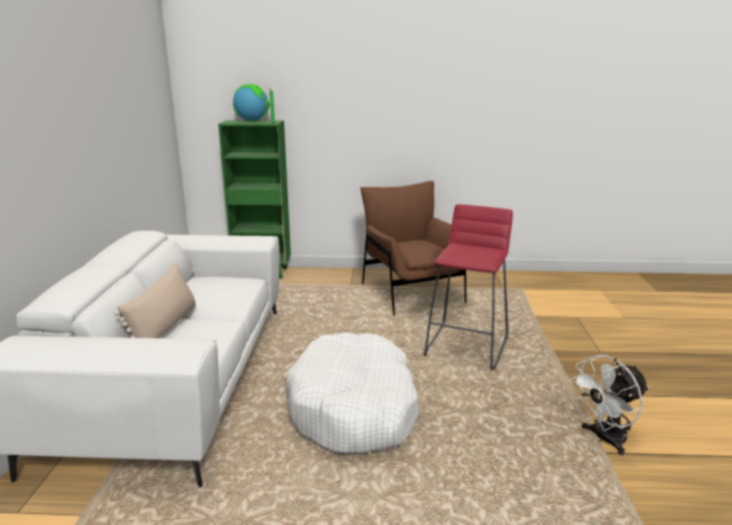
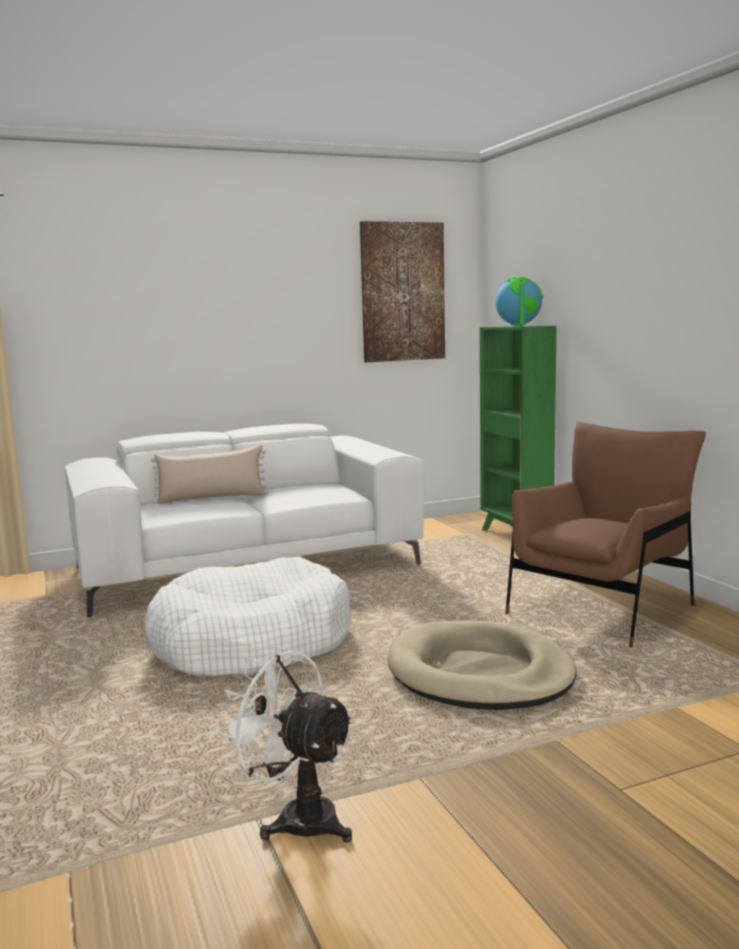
camera: 65 degrees right, 10 degrees down
red stool [424,204,513,370] -> beige dog bed [387,620,577,710]
none -> picture [360,221,445,363]

